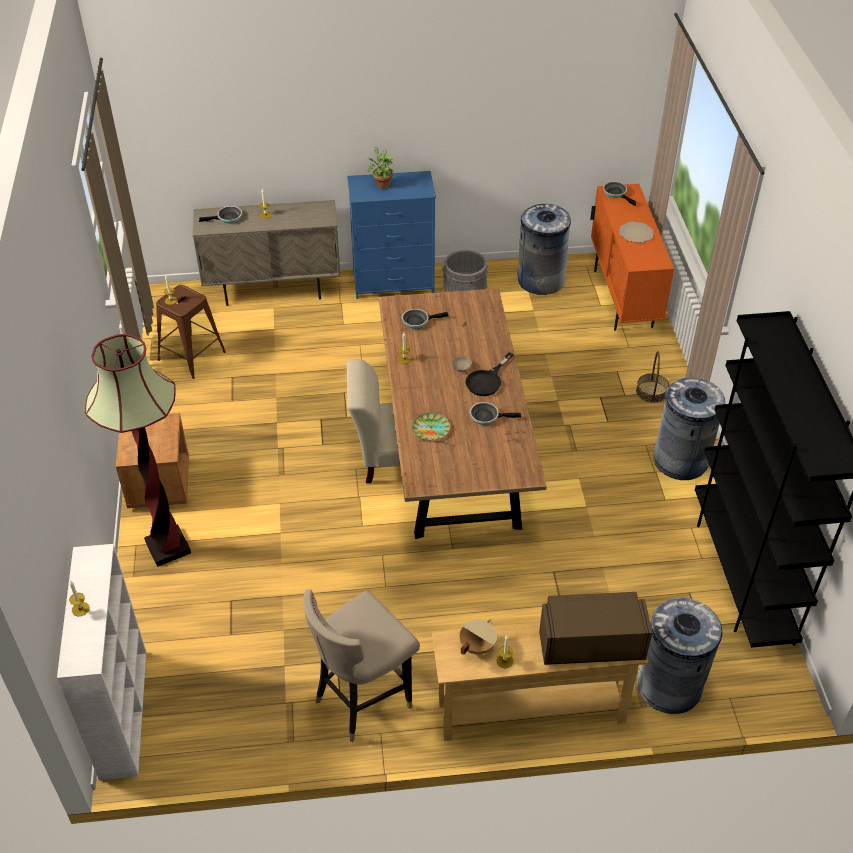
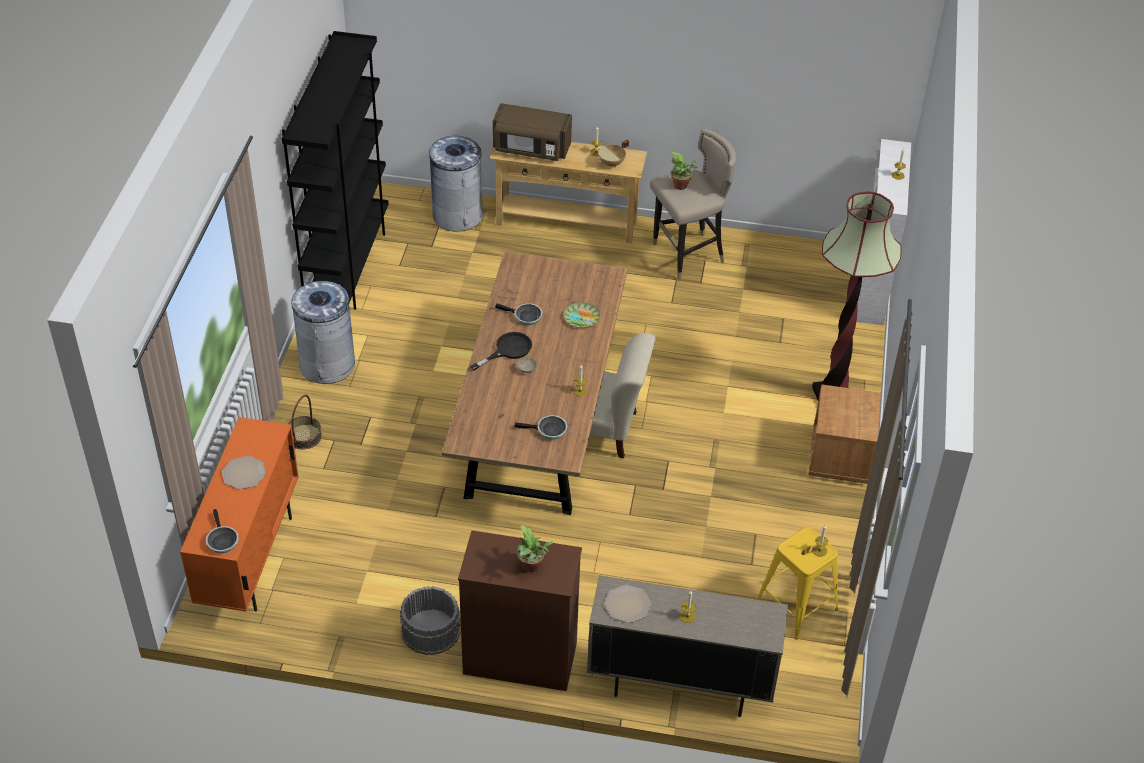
camera: 165 degrees left, 0 degrees up
brown stool [156,285,226,379] -> yellow stool [756,527,838,639]
frying pan [199,206,242,224] -> none
blue dresser [347,171,436,299] -> brown dresser [458,531,582,691]
grey trash can [518,204,571,295] -> none
none -> plate [604,585,651,623]
none -> potted plant [670,152,698,190]

